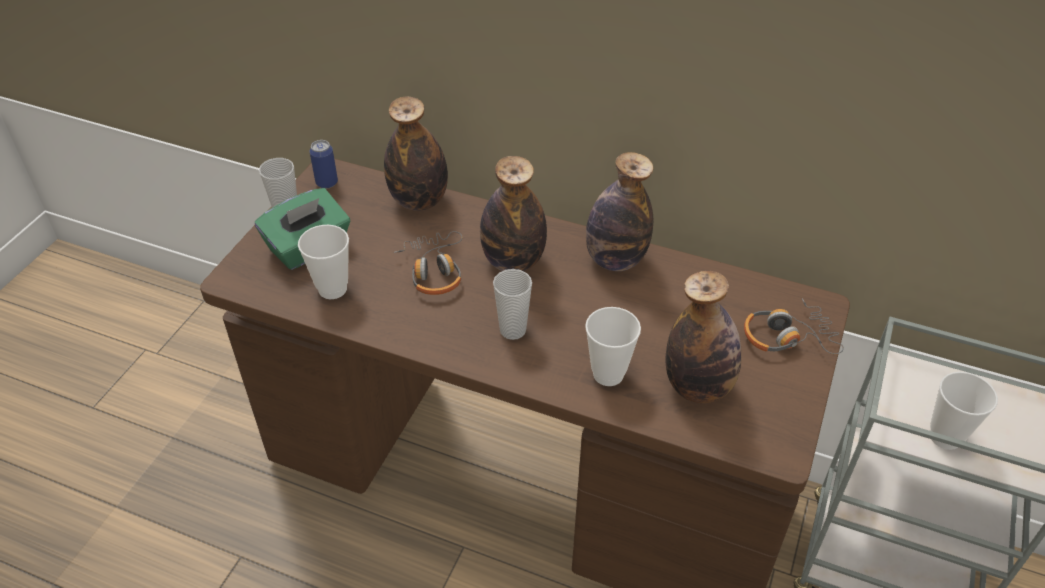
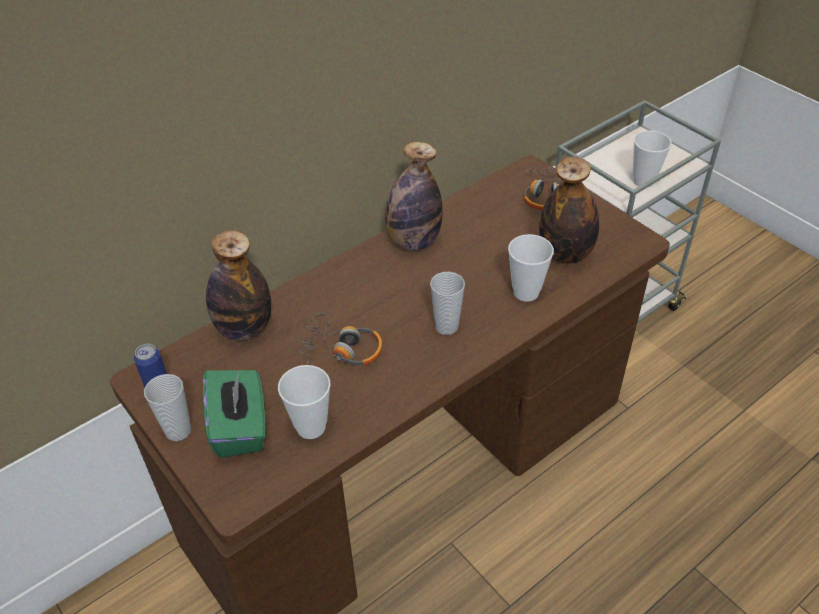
camera: 60 degrees left, 0 degrees up
bottle [480,156,547,271] -> none

